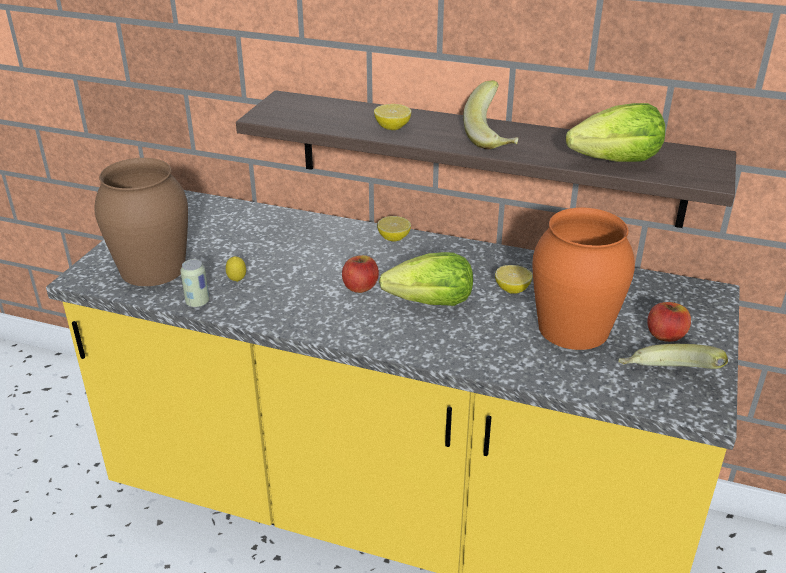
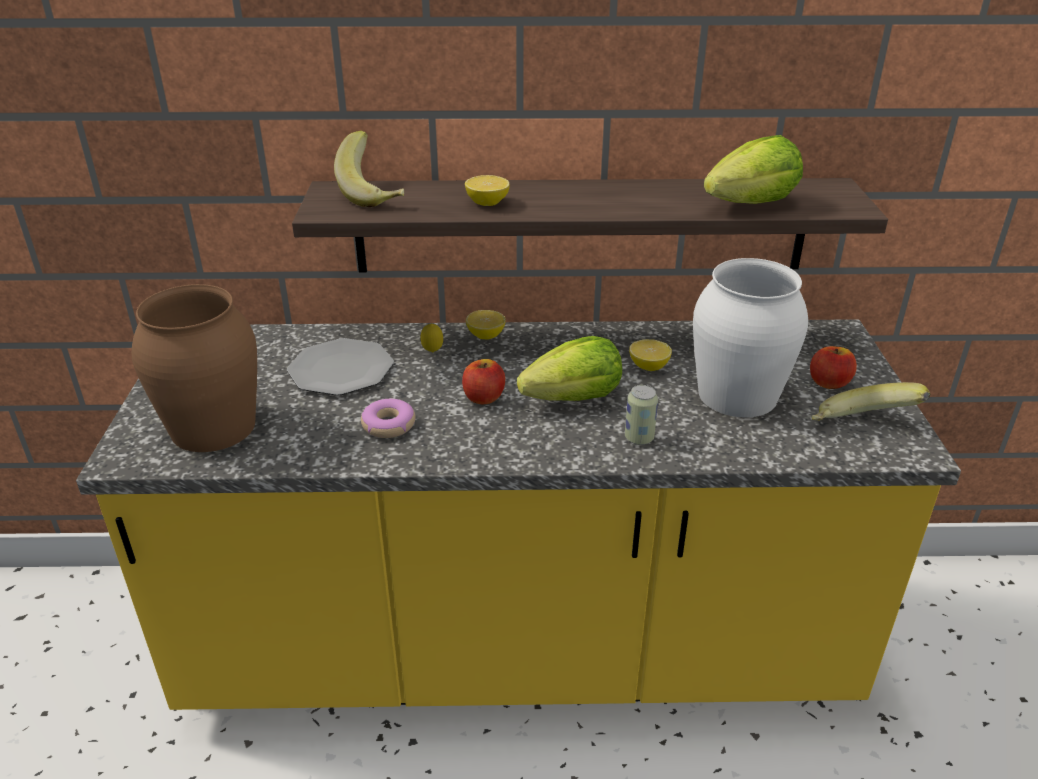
camera: 20 degrees left, 0 degrees up
can [180,259,209,308] -> can moved to [625,385,658,445]
lemon [226,256,246,282] -> lemon moved to [420,323,443,353]
banana [463,80,518,149] -> banana moved to [334,131,404,207]
orange vase [532,208,635,350] -> white vase [693,258,808,417]
none -> plate [287,338,394,396]
none -> donut [361,399,416,438]

